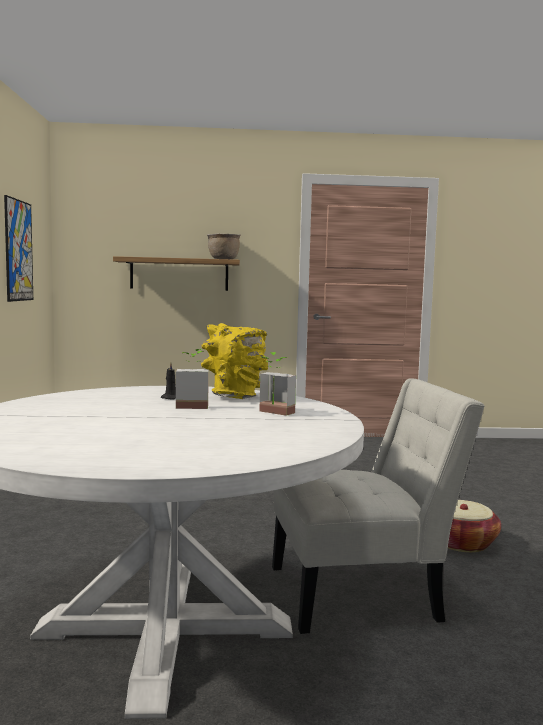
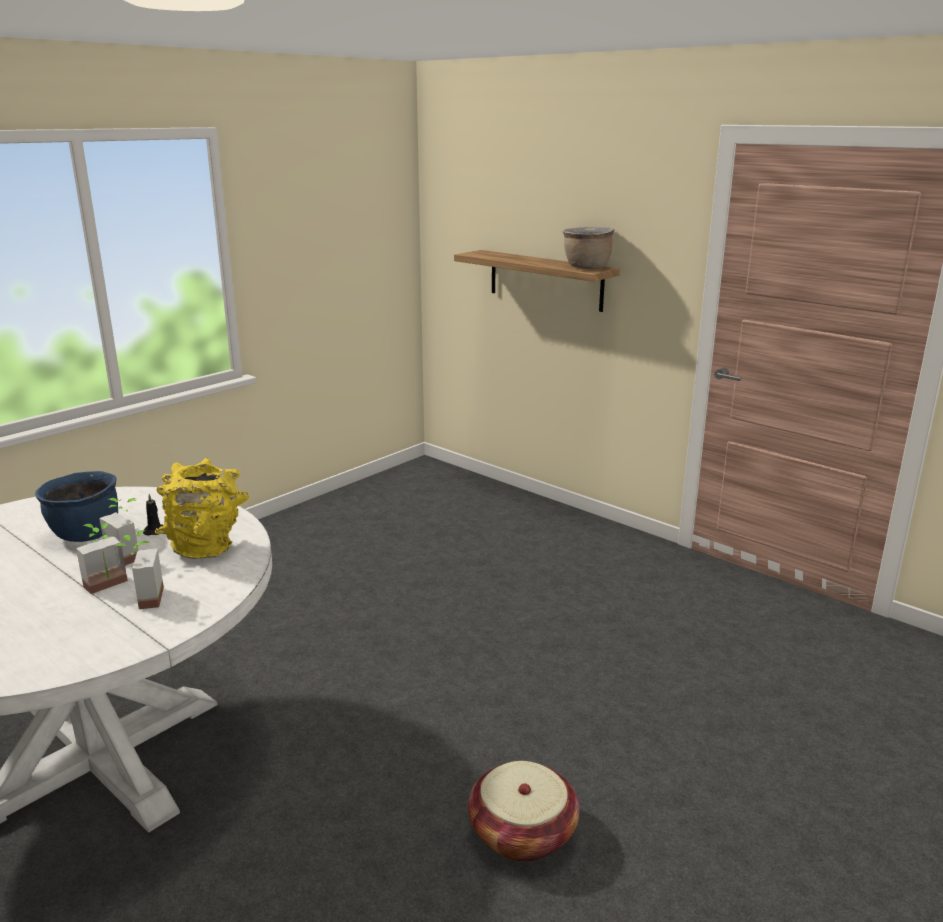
camera: 45 degrees right, 15 degrees up
picture [4,195,33,302] -> none
white chair [272,378,485,634] -> none
none -> blue cooking pot [35,471,118,542]
none -> potted plant [76,523,128,594]

